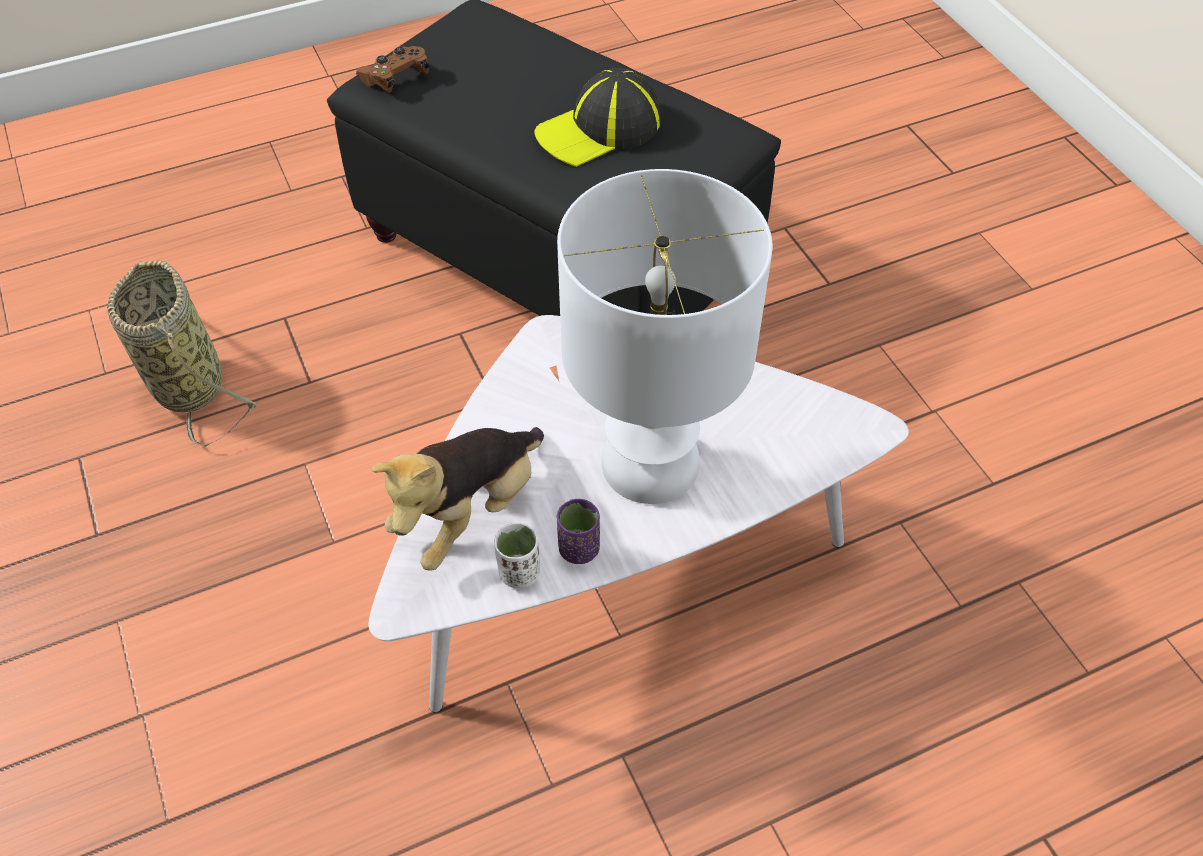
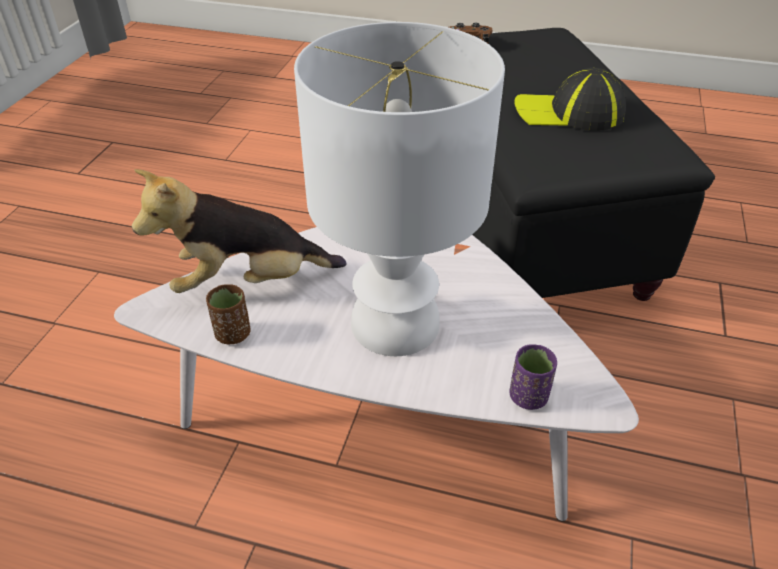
camera: 40 degrees right, 10 degrees down
basket [107,260,259,447] -> none
white cup [494,523,540,589] -> brown cup [206,284,251,344]
purple cup [557,499,600,564] -> purple cup moved to [509,344,557,410]

